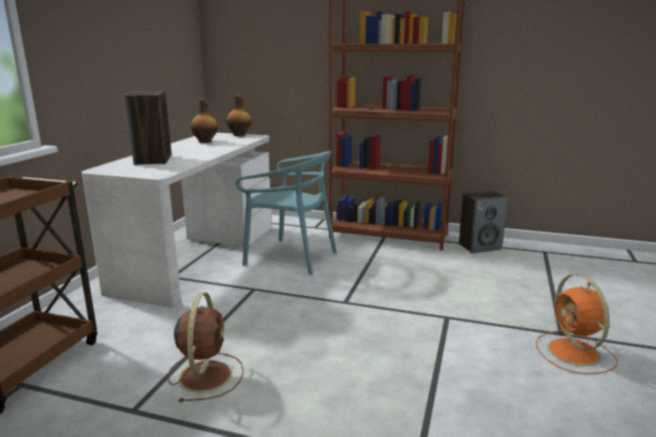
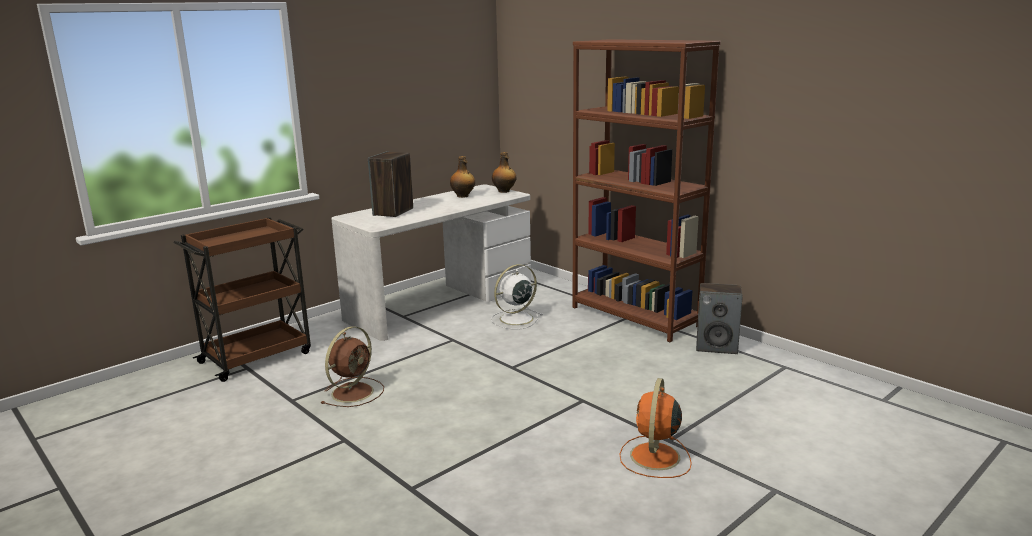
camera: 30 degrees right, 0 degrees up
turquoise chair [236,151,337,275] -> white fan [491,264,543,330]

